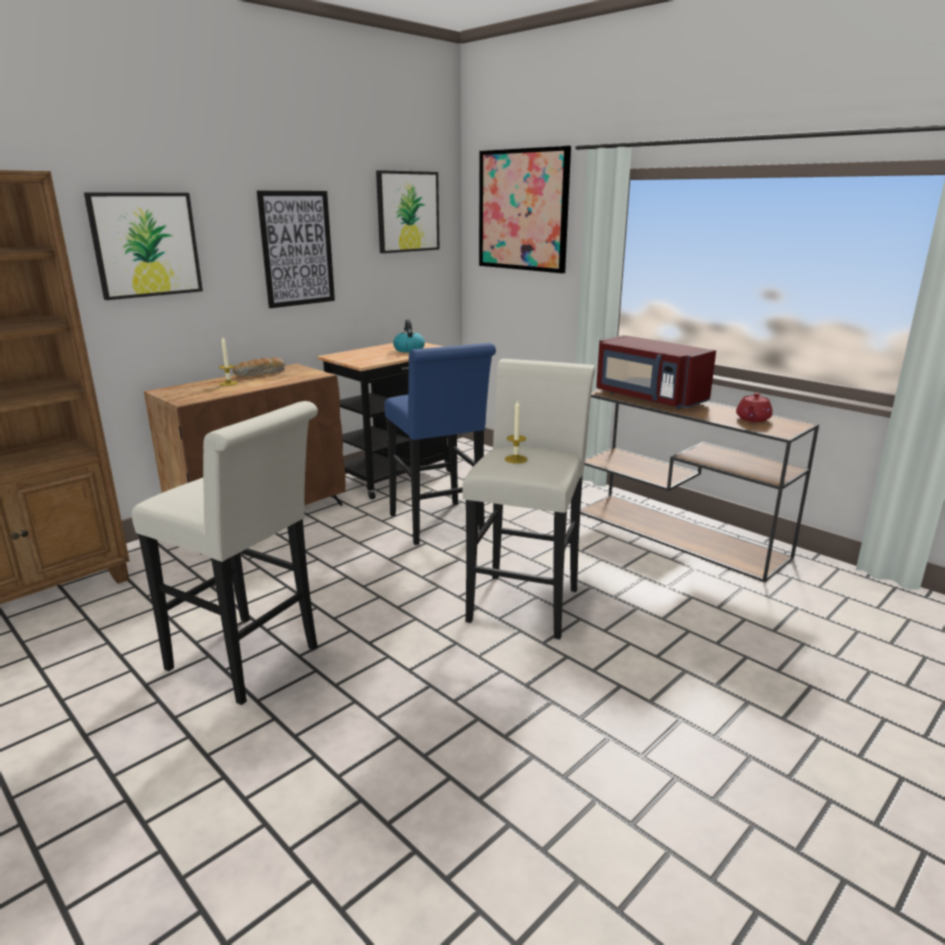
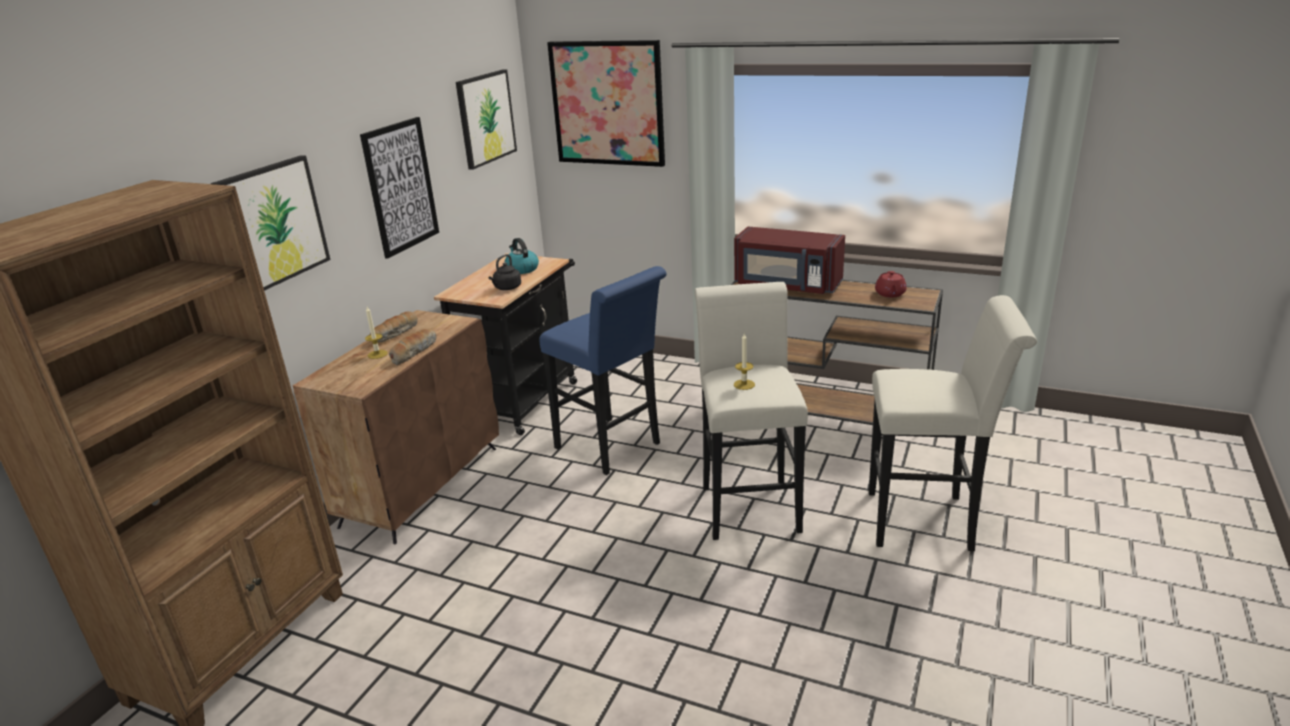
camera: 20 degrees left, 5 degrees up
white stool [132,401,318,705] -> white stool moved to [869,295,1037,551]
none -> bread [389,329,437,365]
none -> black kettle [488,254,521,290]

